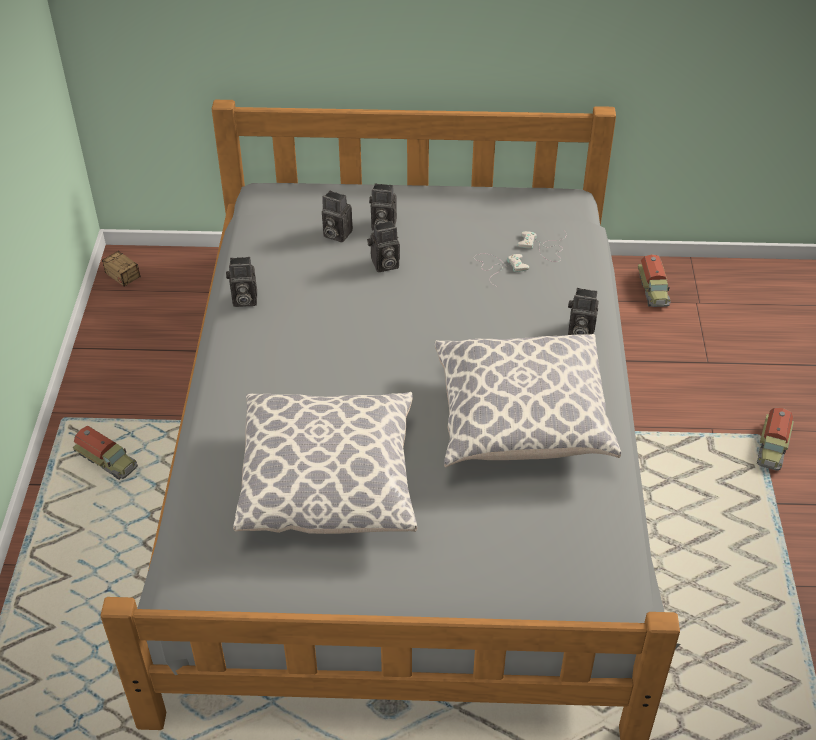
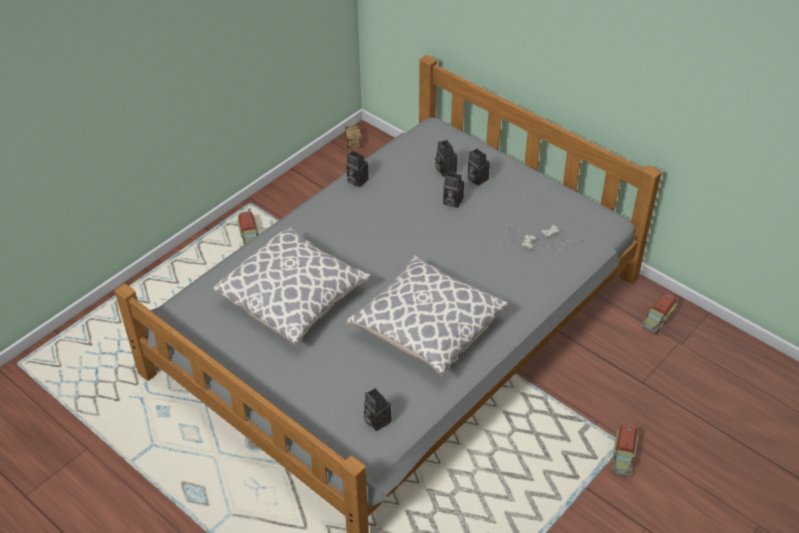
camera: 40 degrees right, 0 degrees up
camera [568,288,599,335] -> camera moved to [364,388,392,431]
toy truck [757,407,794,470] -> toy truck turned 45 degrees counterclockwise [612,425,638,477]

